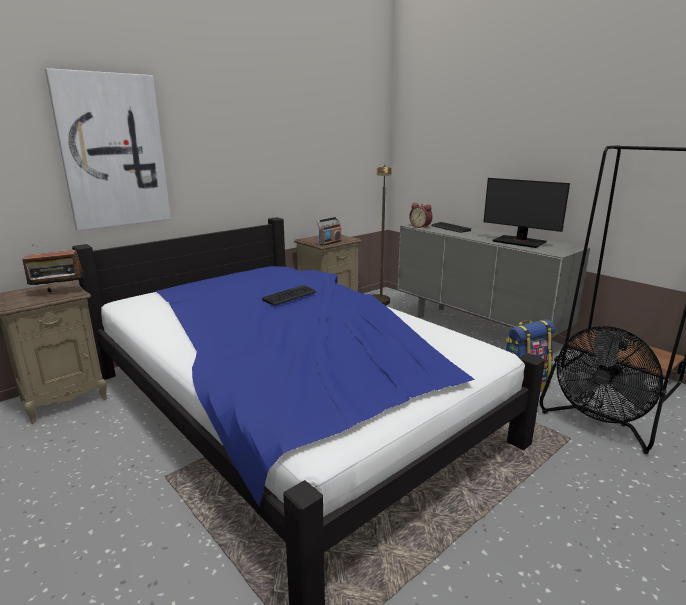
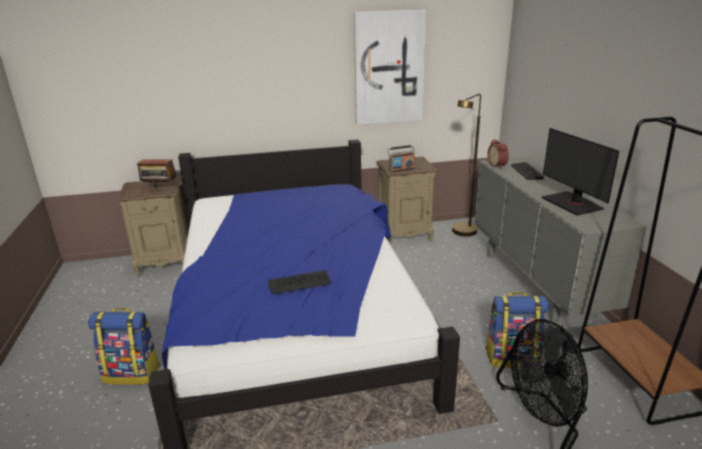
camera: 30 degrees right, 5 degrees up
picture [45,68,171,230] -> picture moved to [354,9,426,125]
keyboard [262,285,316,305] -> keyboard moved to [268,270,331,294]
none -> backpack [88,308,160,385]

